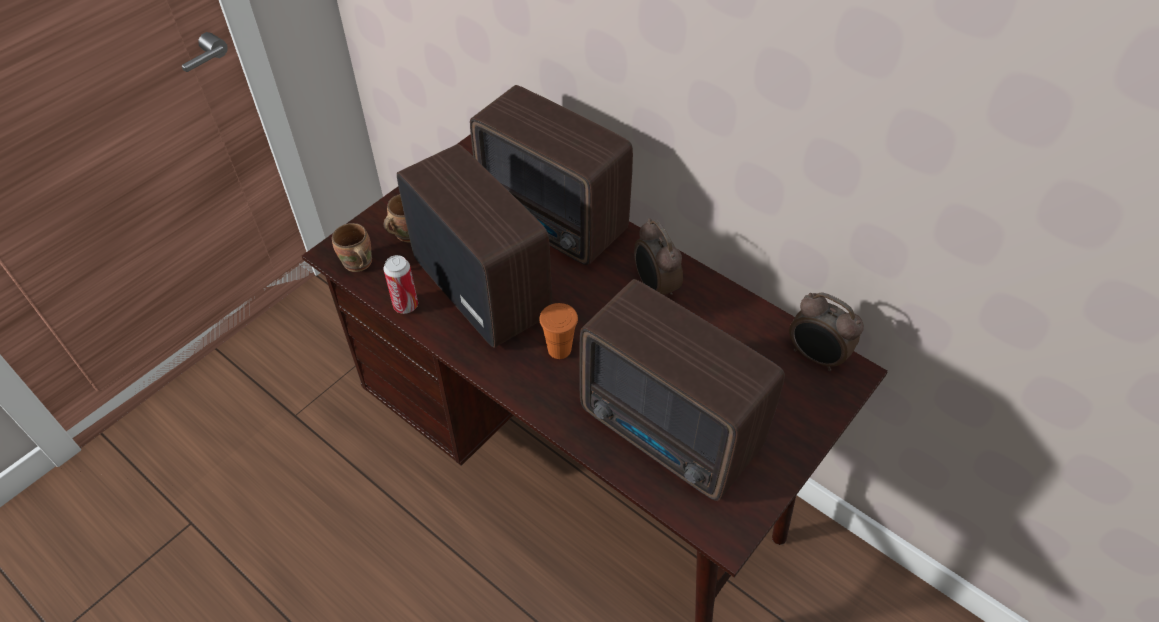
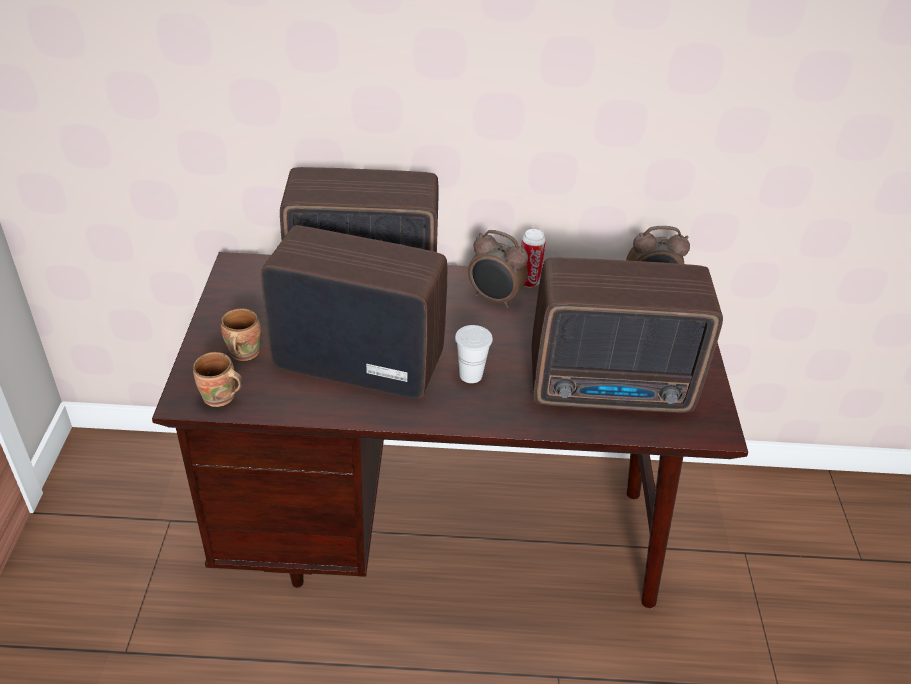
camera: 40 degrees left, 10 degrees down
can [383,255,418,314] -> can moved to [521,229,546,287]
orange cup [539,303,578,359] -> white cup [455,325,493,383]

